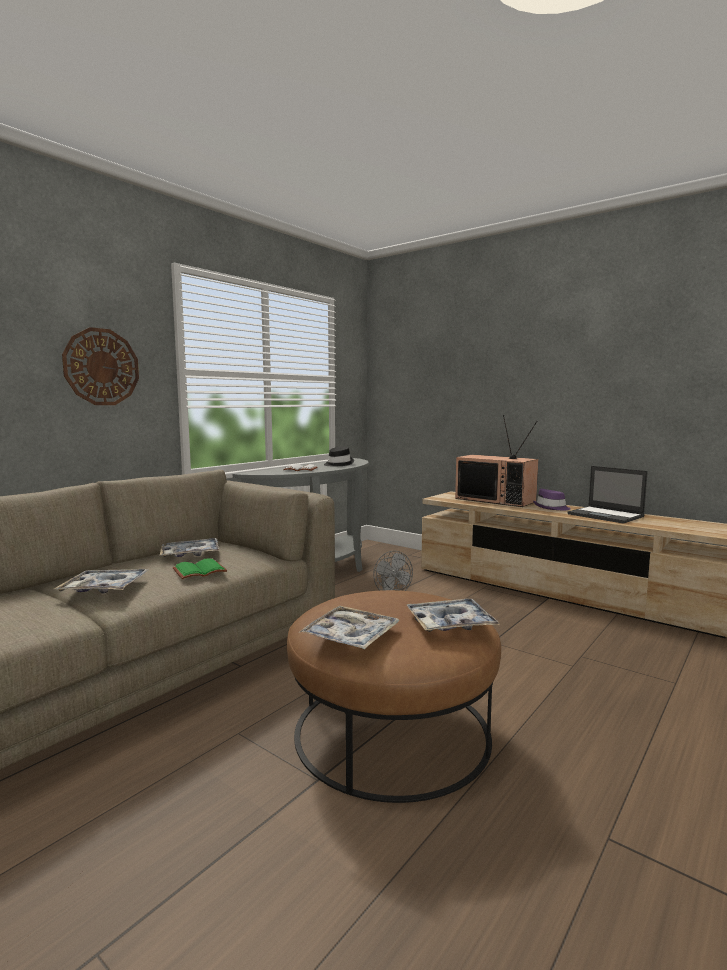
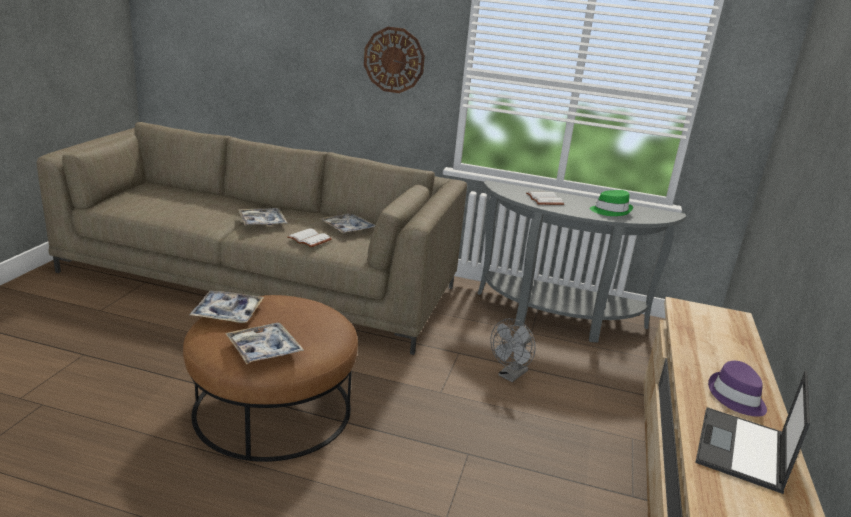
camera: 65 degrees right, 15 degrees up
green book [173,558,228,579] -> white book [287,228,332,247]
black hat [324,447,354,466] -> green hat [590,190,633,216]
television [455,415,538,507] -> none

